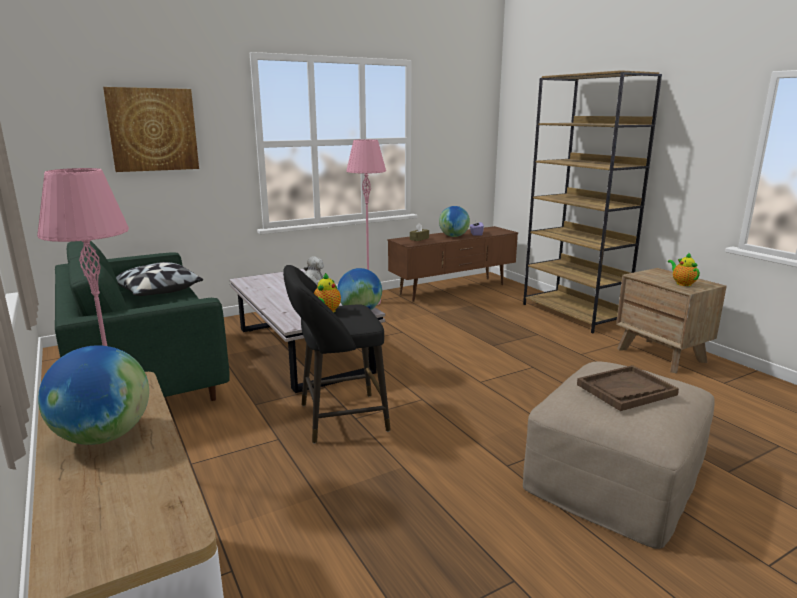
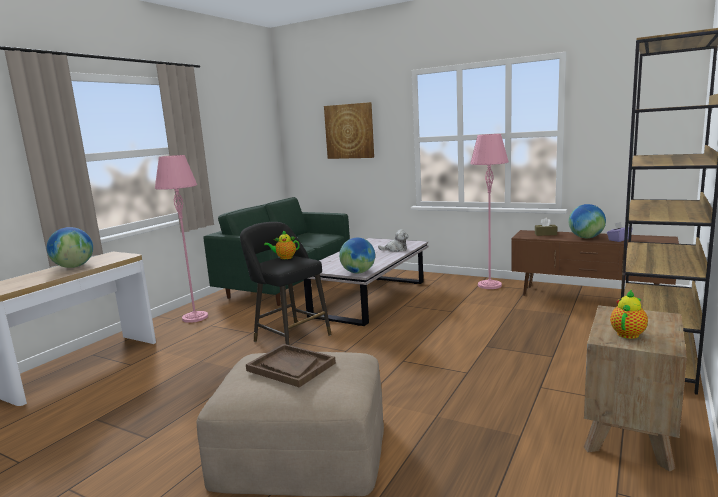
camera: 60 degrees right, 5 degrees down
pillow [116,262,203,296] -> none

